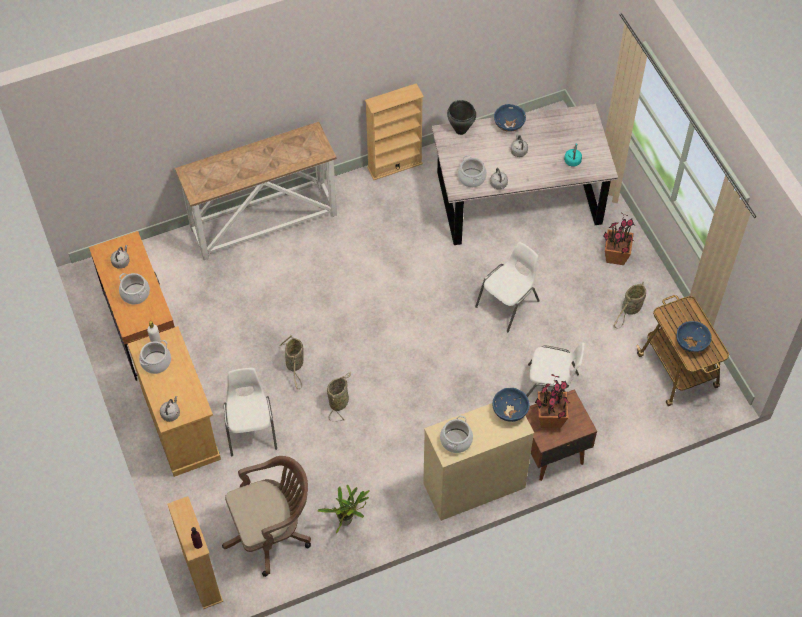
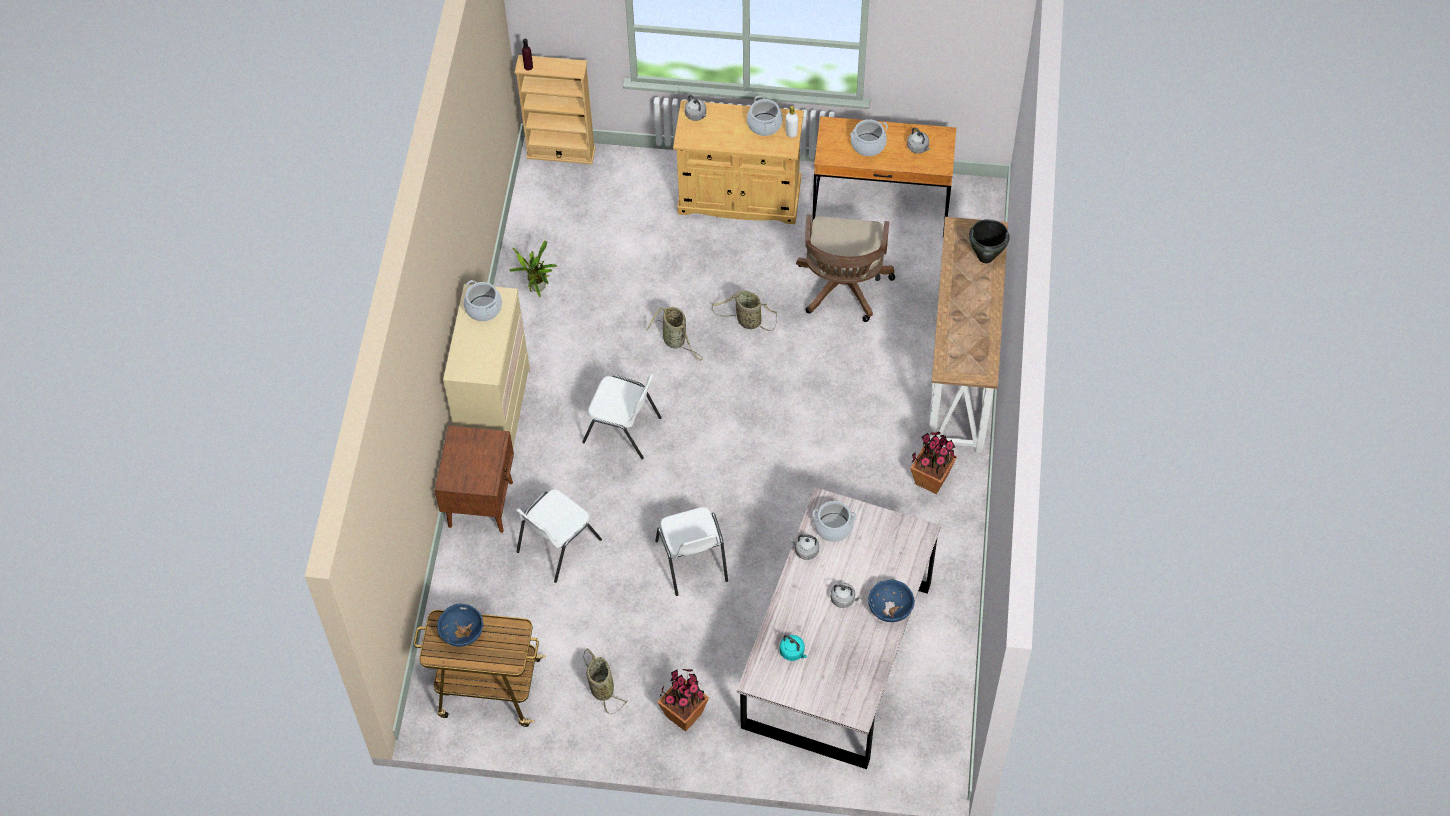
camera: 120 degrees right, 0 degrees up
brown office chair [222,456,311,577] -> brown office chair moved to [796,214,895,322]
white chair [224,368,277,457] -> white chair moved to [582,374,661,459]
beige bookcase [365,83,424,180] -> none
black cooking pot [447,100,476,135] -> black cooking pot moved to [969,219,1009,263]
blue bowl [492,388,530,422] -> none
potted plant [535,374,570,428] -> potted plant moved to [910,432,957,494]

